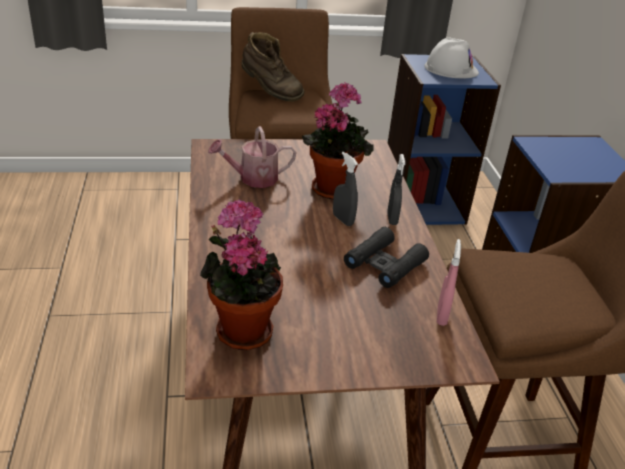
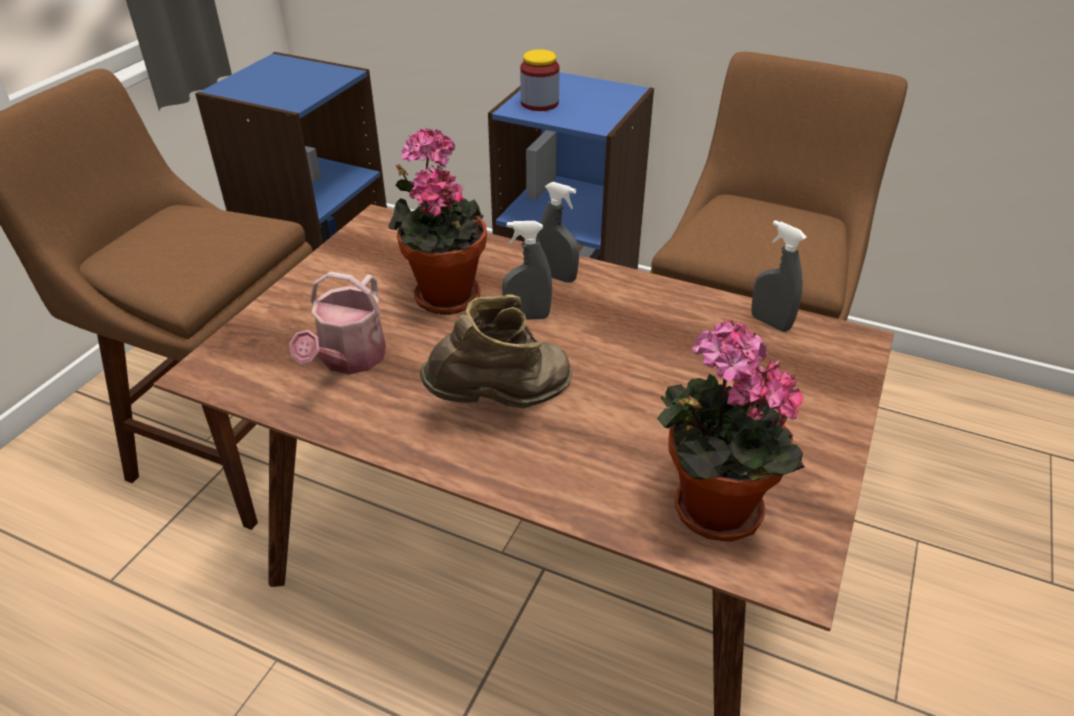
camera: 55 degrees left, 5 degrees up
brown boot [241,32,304,102] -> brown boot moved to [420,295,572,409]
black binoculars [344,227,429,288] -> none
white hard hat [425,37,479,78] -> none
pink spray bottle [437,239,461,326] -> grey spray bottle [751,220,807,332]
none -> jar [520,49,560,111]

